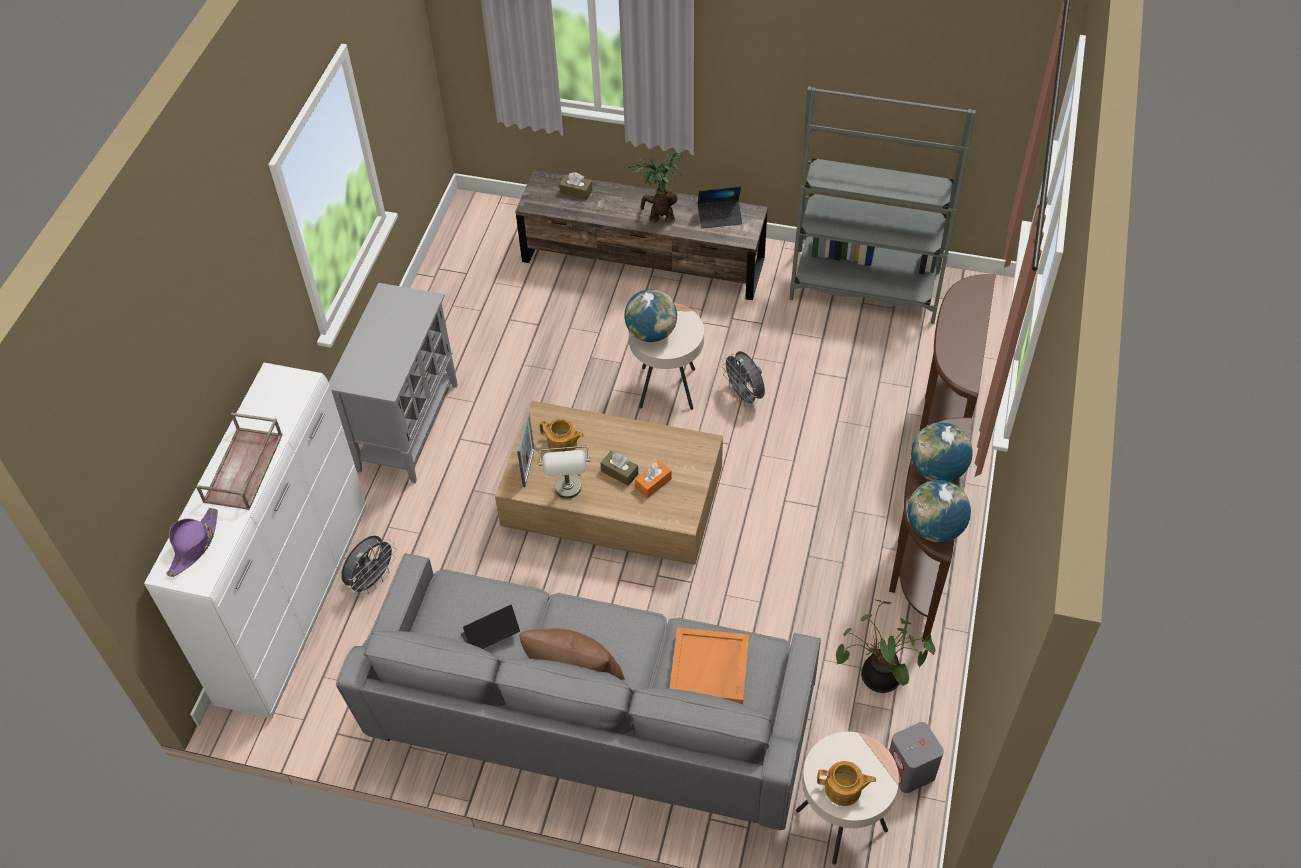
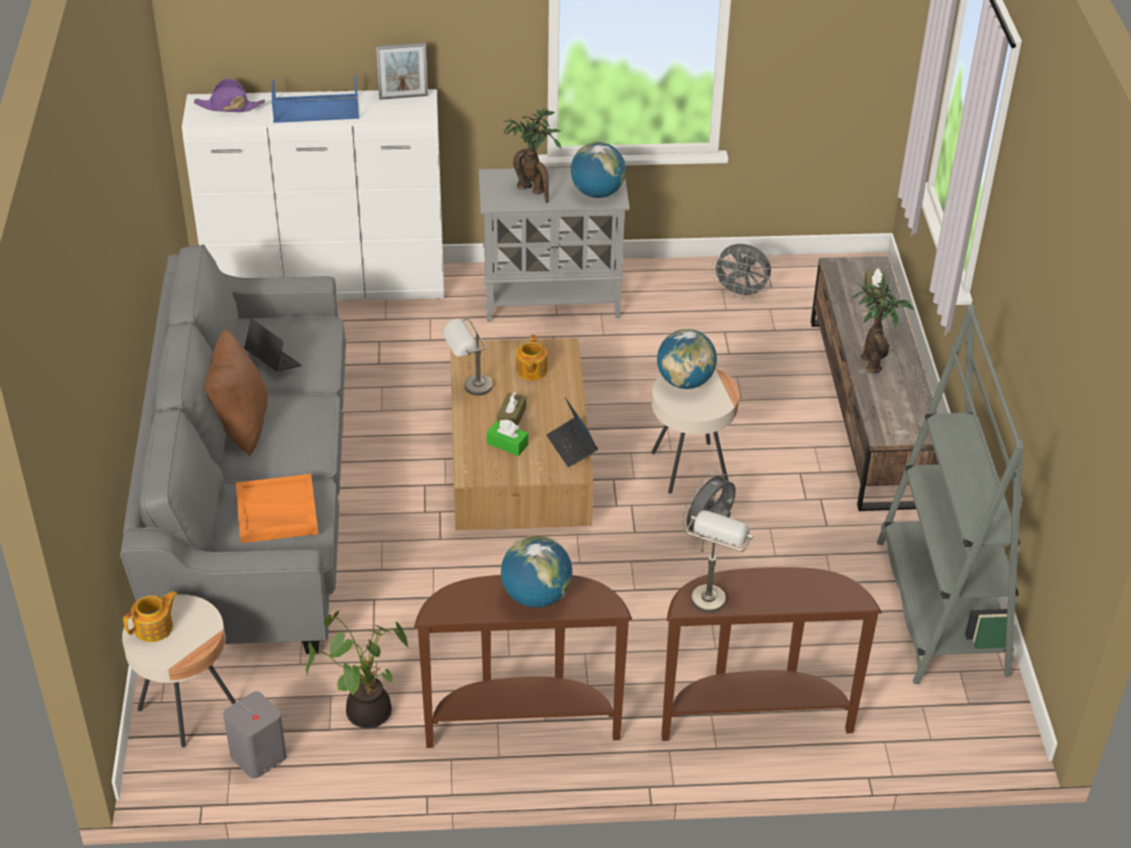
camera: 70 degrees right, 10 degrees down
brown tray [196,413,282,510] -> blue tray [271,75,359,123]
grey fan [341,536,397,596] -> grey fan moved to [711,244,772,299]
picture frame [517,412,535,487] -> picture frame moved to [376,42,428,100]
orange tissue box [635,461,672,498] -> green tissue box [487,420,528,456]
laptop [698,187,743,229] -> laptop moved to [547,397,598,467]
teapot [817,761,876,806] -> teapot turned 120 degrees counterclockwise [123,591,178,642]
globe [907,480,971,542] -> globe moved to [571,142,626,198]
none -> potted plant [504,108,561,203]
none -> grey table lamp [685,510,753,613]

